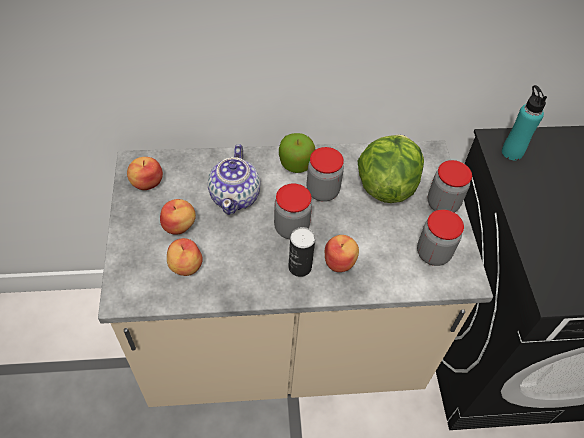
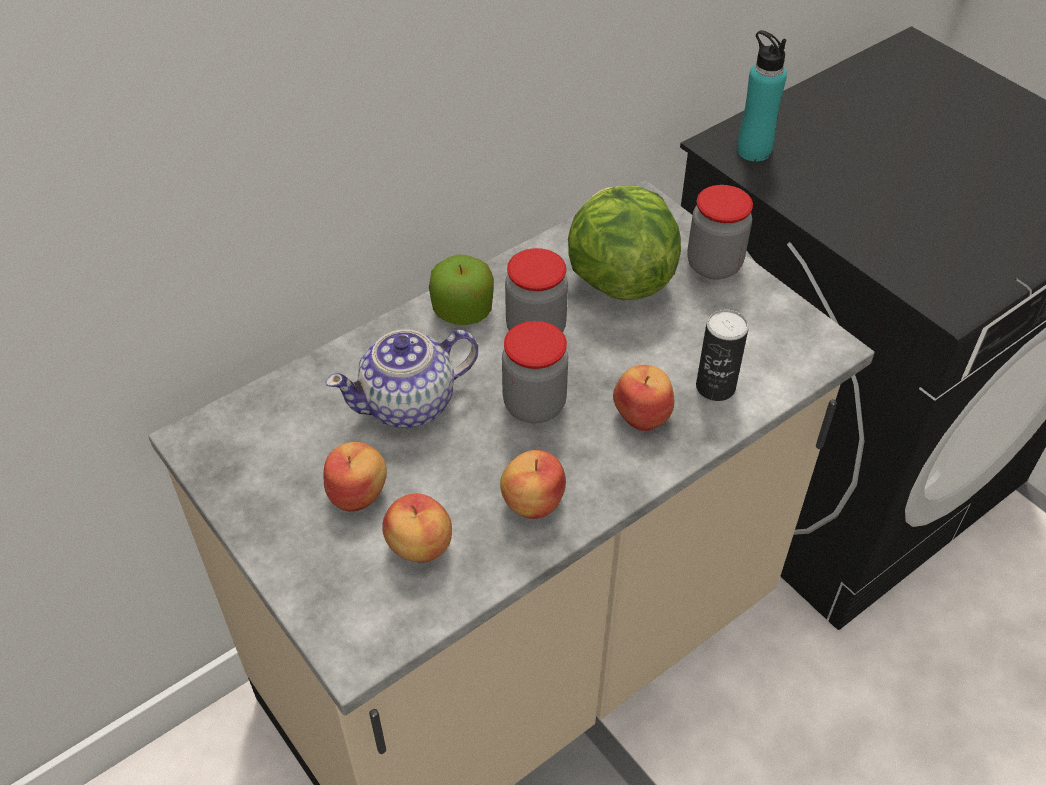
camera: 30 degrees left, 5 degrees down
apple [127,157,163,190] -> apple moved to [500,450,566,519]
teapot [208,144,260,215] -> teapot turned 90 degrees clockwise [325,329,478,428]
can [288,227,315,277] -> can moved to [696,310,749,401]
jar [417,209,464,266] -> none

